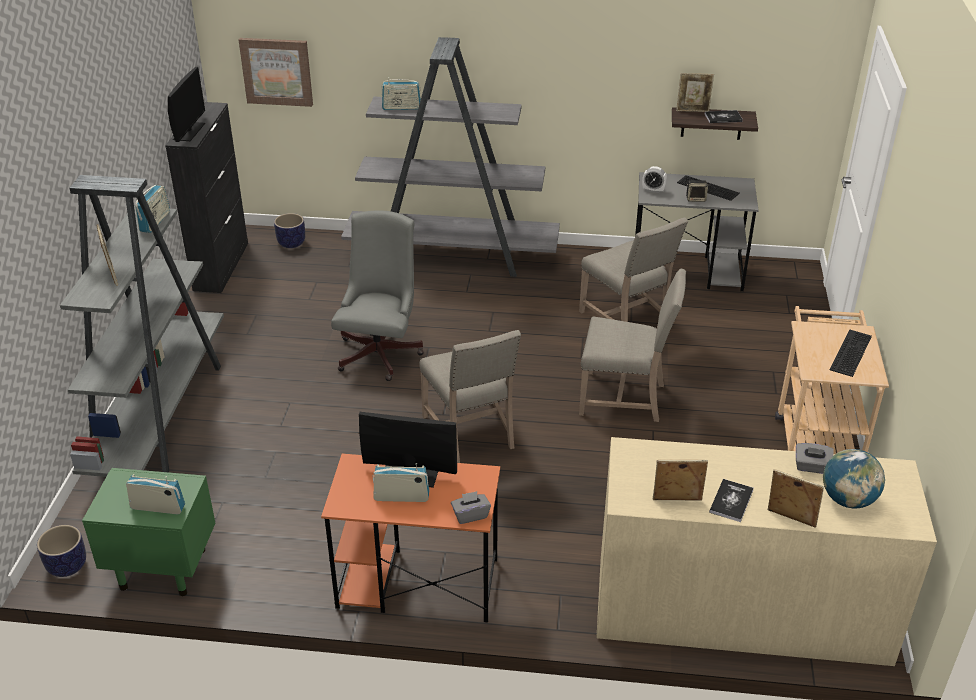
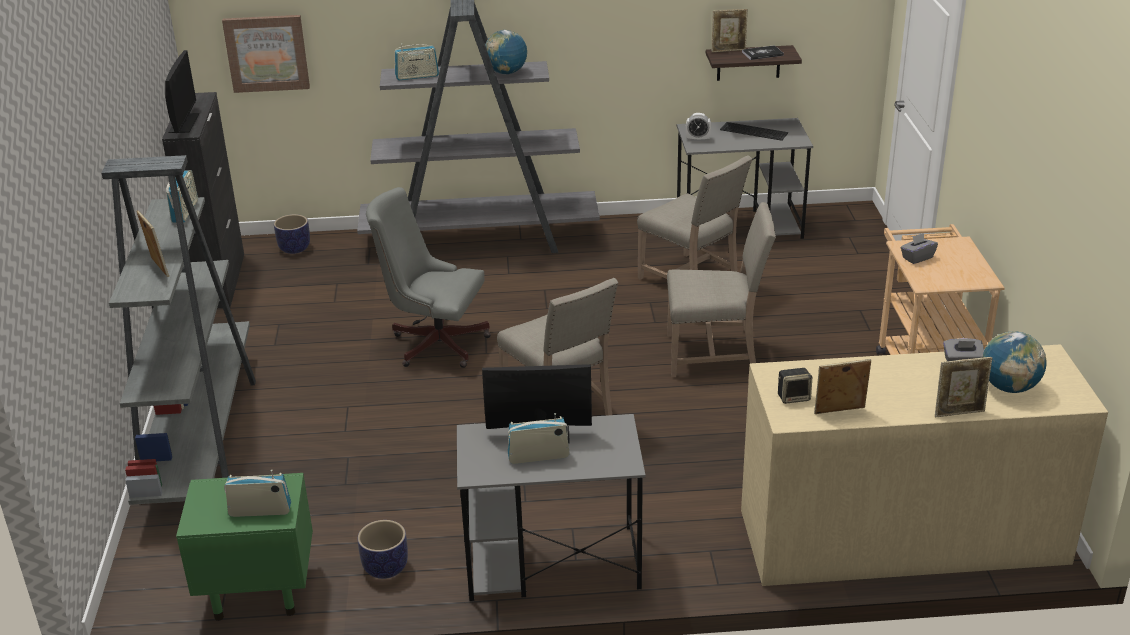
camera: 10 degrees left, 5 degrees down
planter [37,525,86,577] -> planter moved to [358,520,408,579]
orange desk [321,454,500,623] -> grey desk [457,414,646,601]
grey office chair [331,211,424,381] -> grey office chair turned 75 degrees counterclockwise [366,187,491,368]
grey tissue box [451,491,491,524] -> grey tissue box moved to [900,233,938,264]
speaker [686,180,708,202] -> speaker moved to [778,368,812,404]
book [709,479,753,522] -> none
picture frame [768,470,824,528] -> picture frame turned 150 degrees clockwise [935,357,992,417]
keyboard [830,330,872,377] -> none
none -> globe [485,30,527,75]

